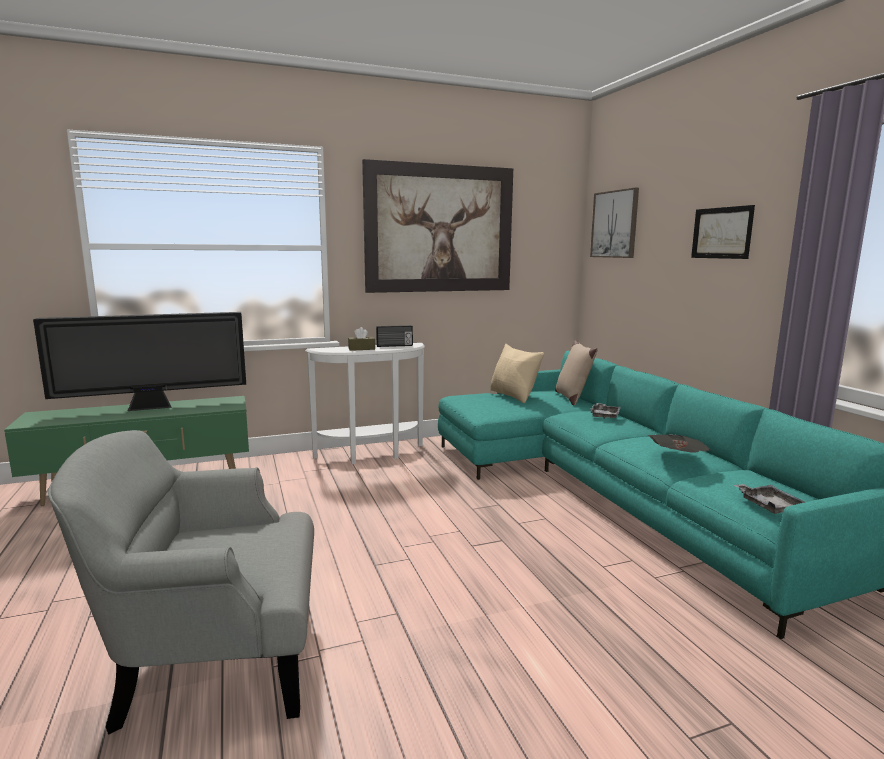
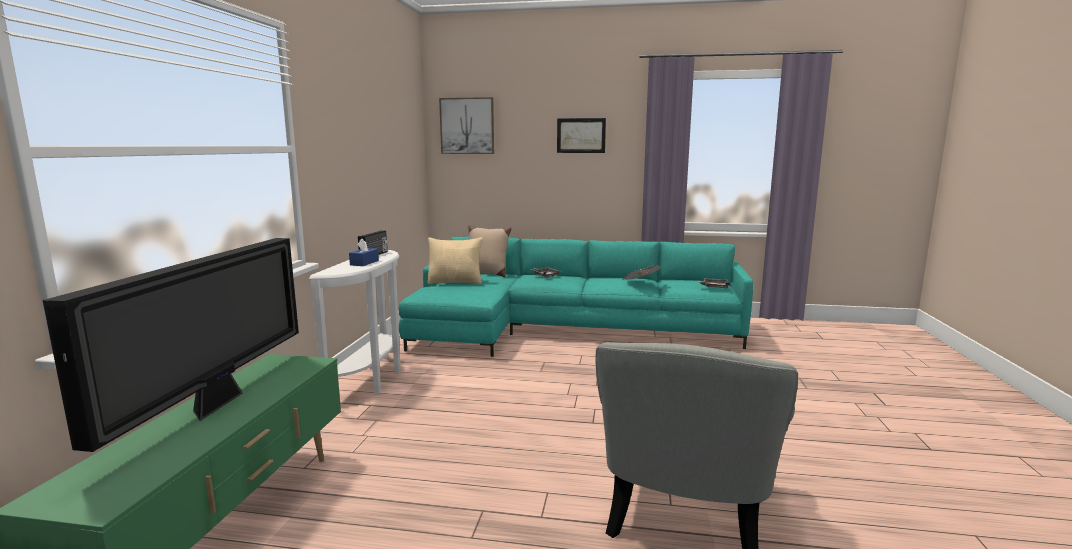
camera: 60 degrees left, 0 degrees up
brown tissue box [348,327,375,351] -> blue tissue box [349,239,379,266]
picture [362,159,513,293] -> none

